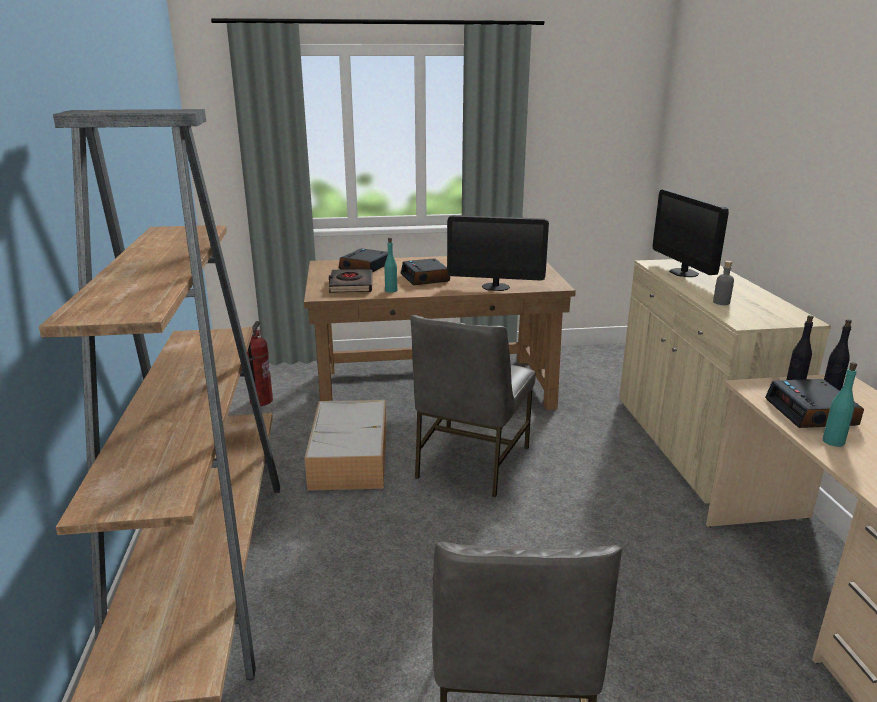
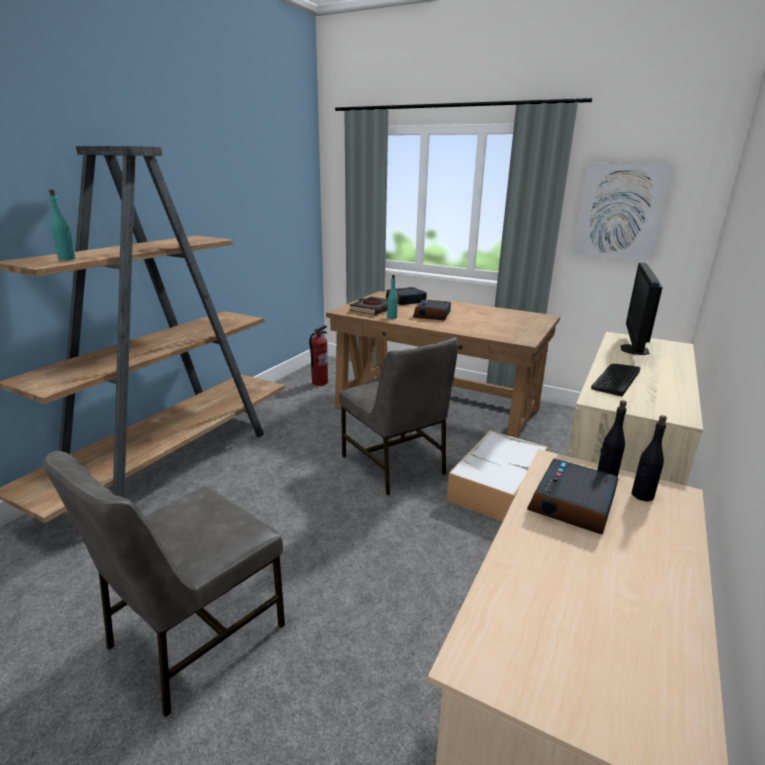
camera: 35 degrees right, 0 degrees up
storage box [305,400,387,491] -> storage box moved to [447,430,548,522]
grey chair [411,315,536,497] -> grey chair turned 90 degrees counterclockwise [339,337,458,495]
monitor [447,215,549,291] -> none
grey bottle [713,261,734,305] -> keyboard [591,364,640,396]
turquoise bottle [823,362,857,447] -> turquoise bottle moved to [49,189,75,260]
none -> picture [573,163,673,262]

